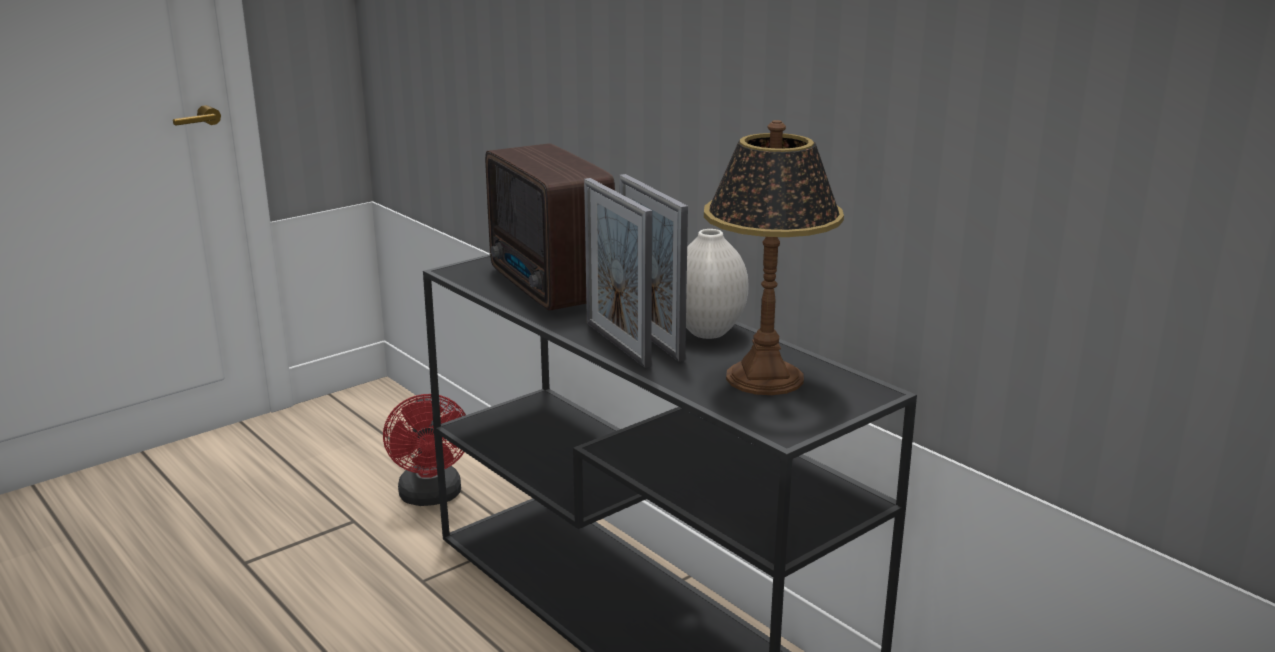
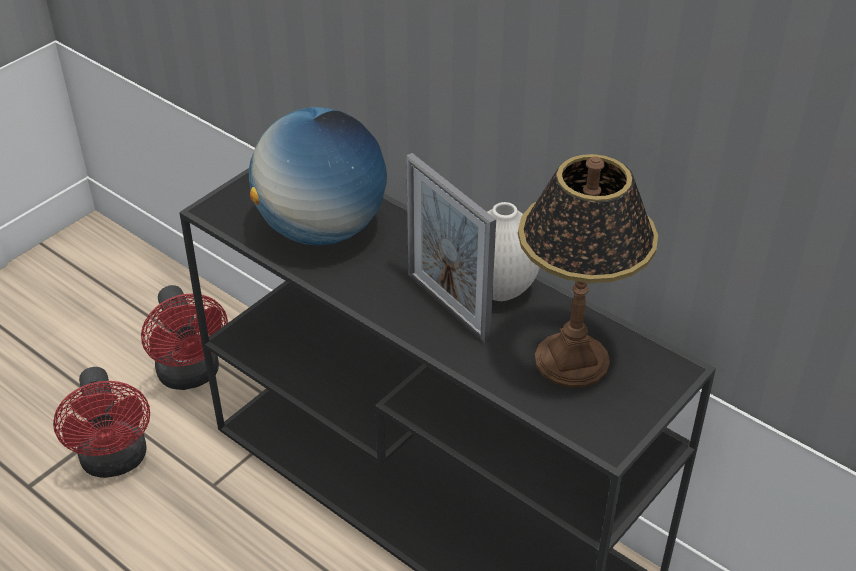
camera: 10 degrees left, 20 degrees up
radio [485,143,615,311] -> globe [249,107,387,245]
picture frame [584,178,652,368] -> none
none -> red fan [53,367,150,478]

